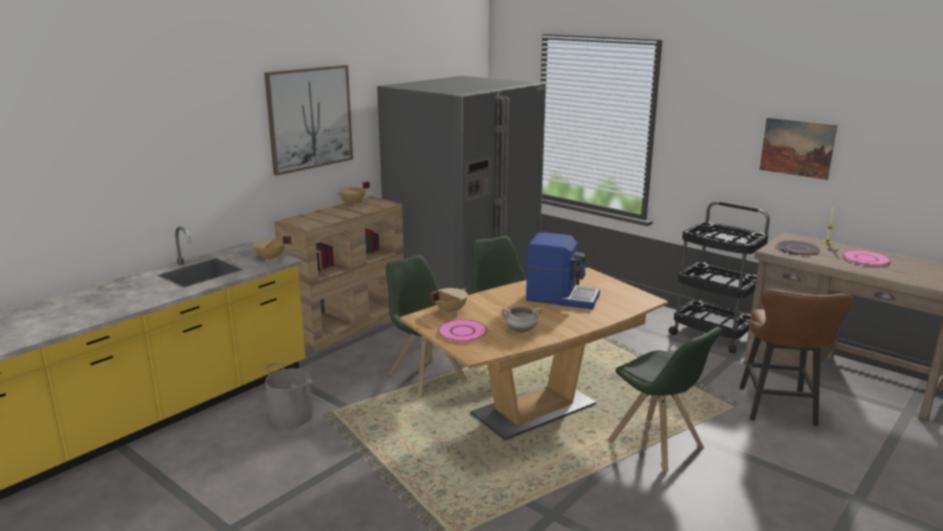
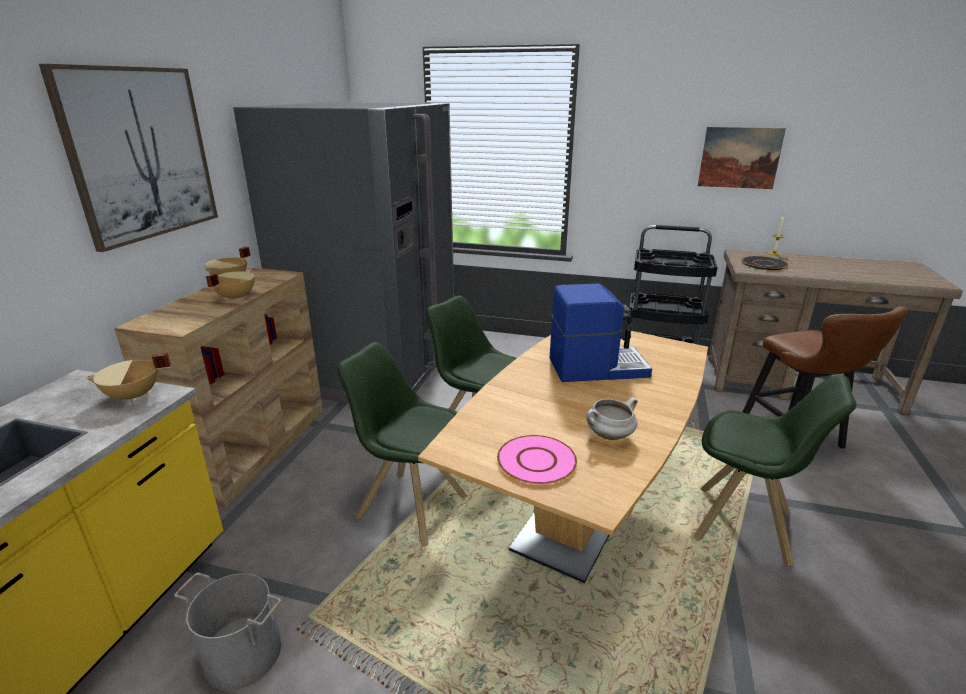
camera: 25 degrees left, 5 degrees up
beige cooking pot [431,288,468,313] -> beige cooking pot moved to [206,270,255,301]
pink plate [843,250,891,266] -> none

